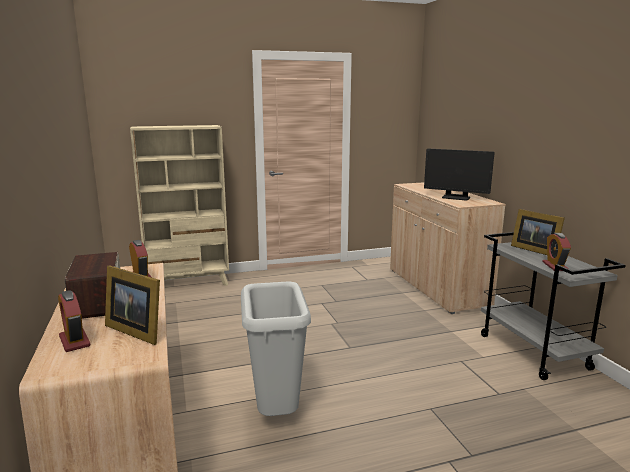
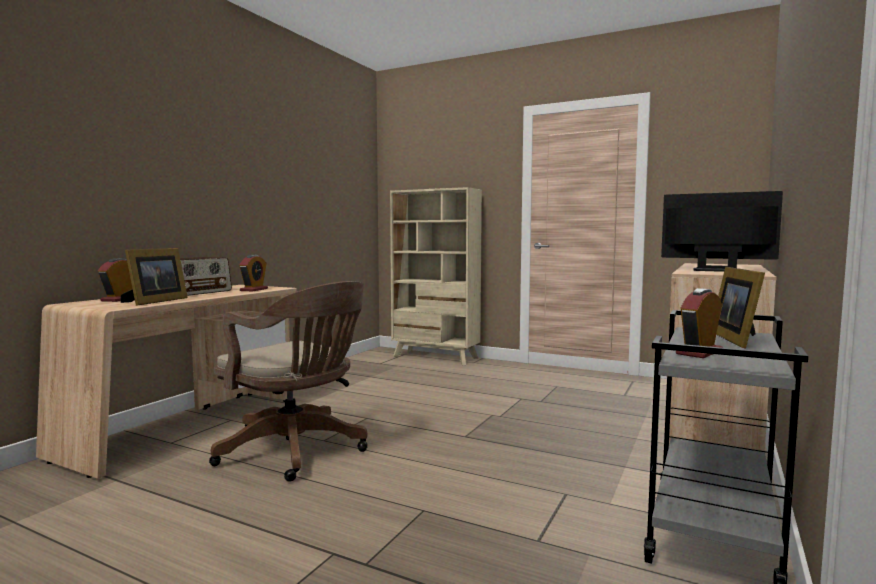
camera: 45 degrees right, 10 degrees down
picture frame [105,266,160,345] -> picture frame turned 150 degrees counterclockwise [121,248,188,306]
grey trash can [241,281,311,416] -> brown office chair [209,281,368,482]
monitor [424,149,495,200] -> monitor turned 135 degrees clockwise [661,191,783,272]

